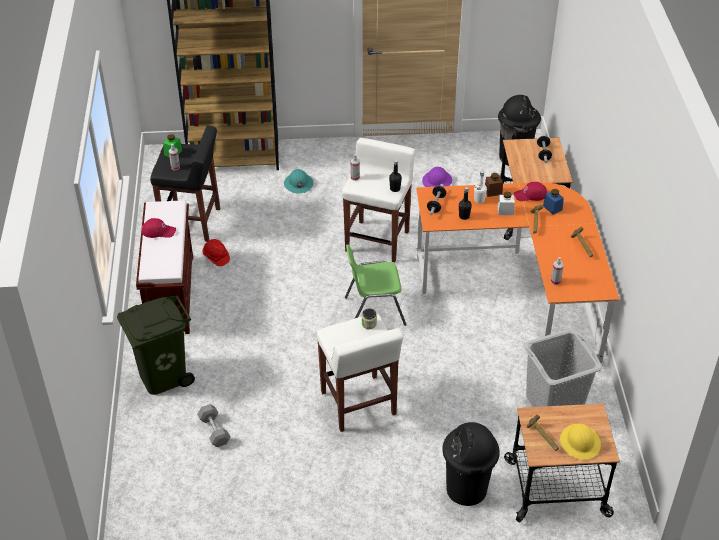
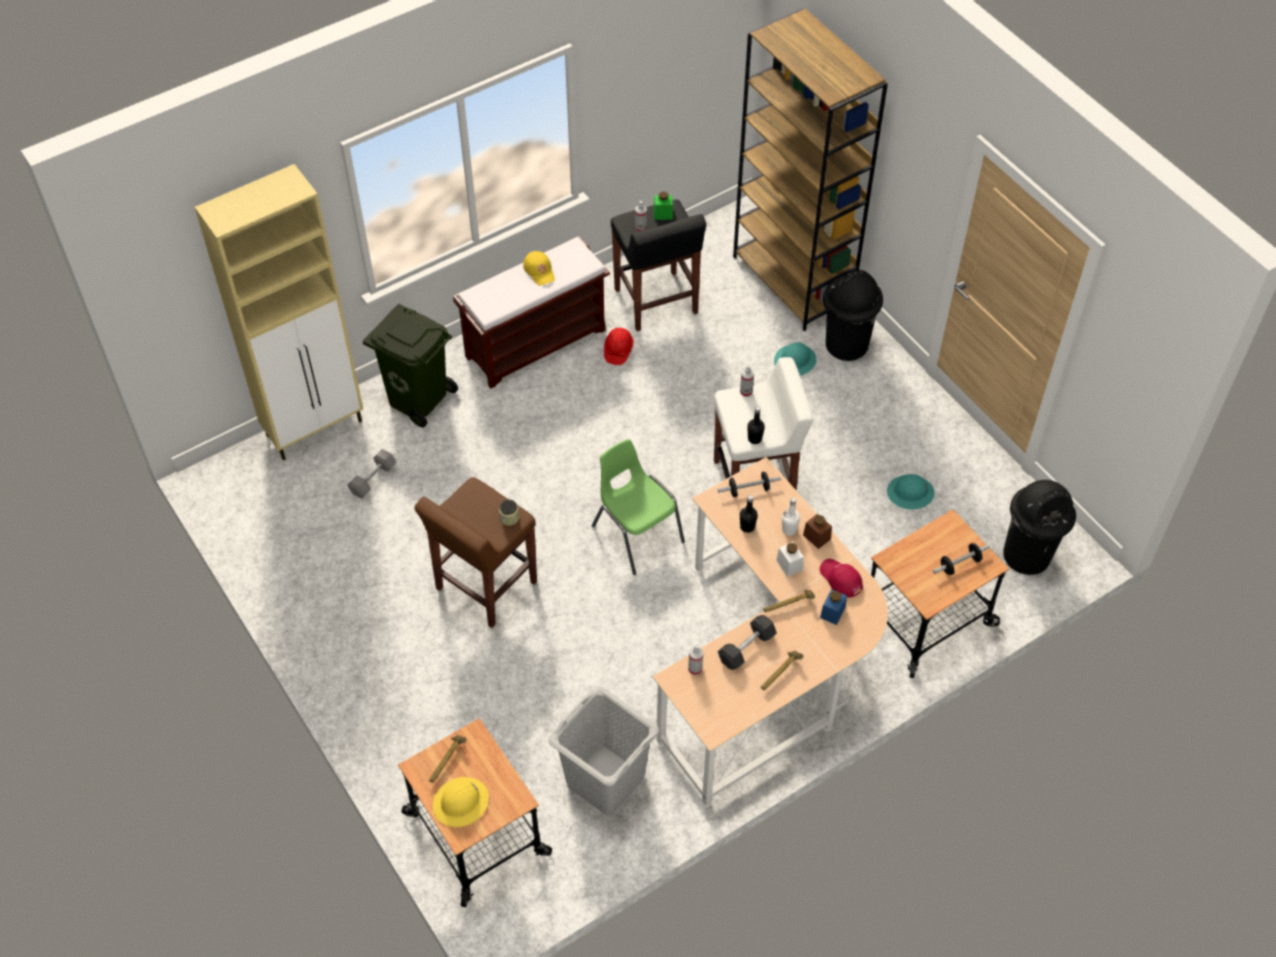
camera: 60 degrees right, 10 degrees up
red cap [142,218,176,238] -> yellow cap [523,251,555,285]
white stool [317,313,403,432] -> brown stool [414,477,537,628]
orange desk [416,182,620,364] -> beige desk [653,457,888,807]
purple hard hat [422,167,452,187] -> turquoise hard hat [887,474,935,509]
black trash can [442,422,499,506] -> black trash can moved to [823,270,883,361]
none -> beige cabinet [195,164,363,460]
none -> grey dumbbell [718,615,777,670]

